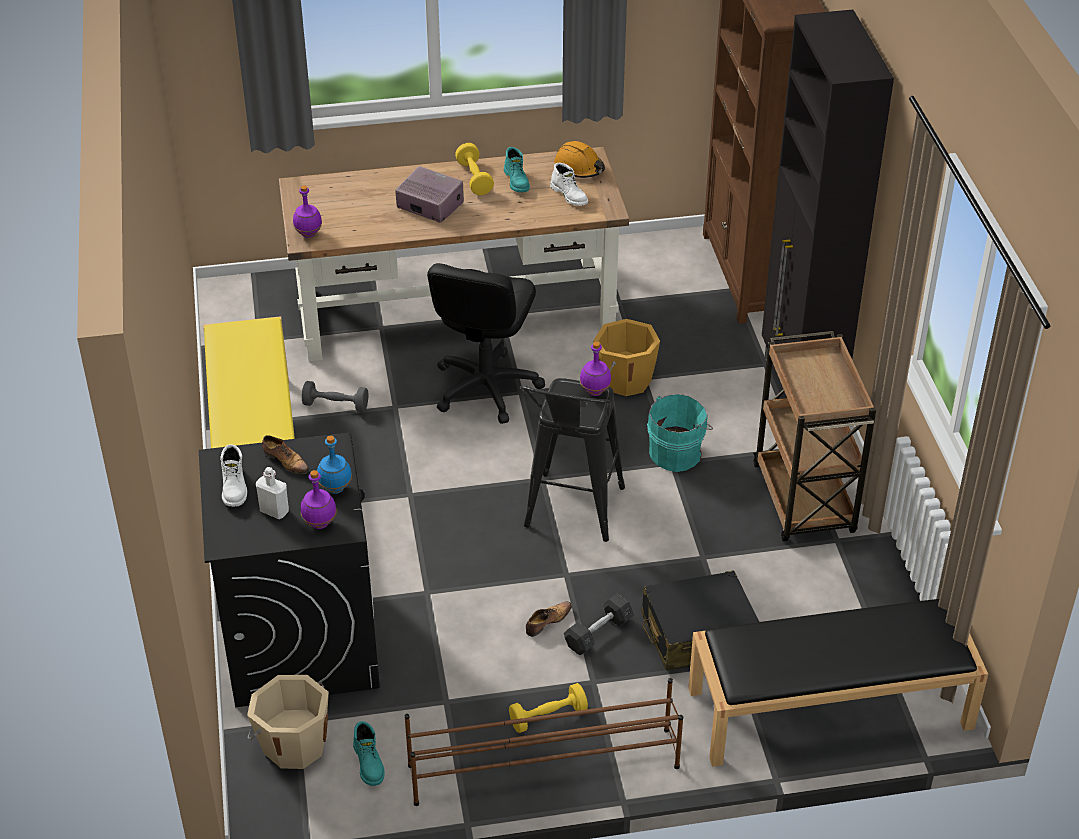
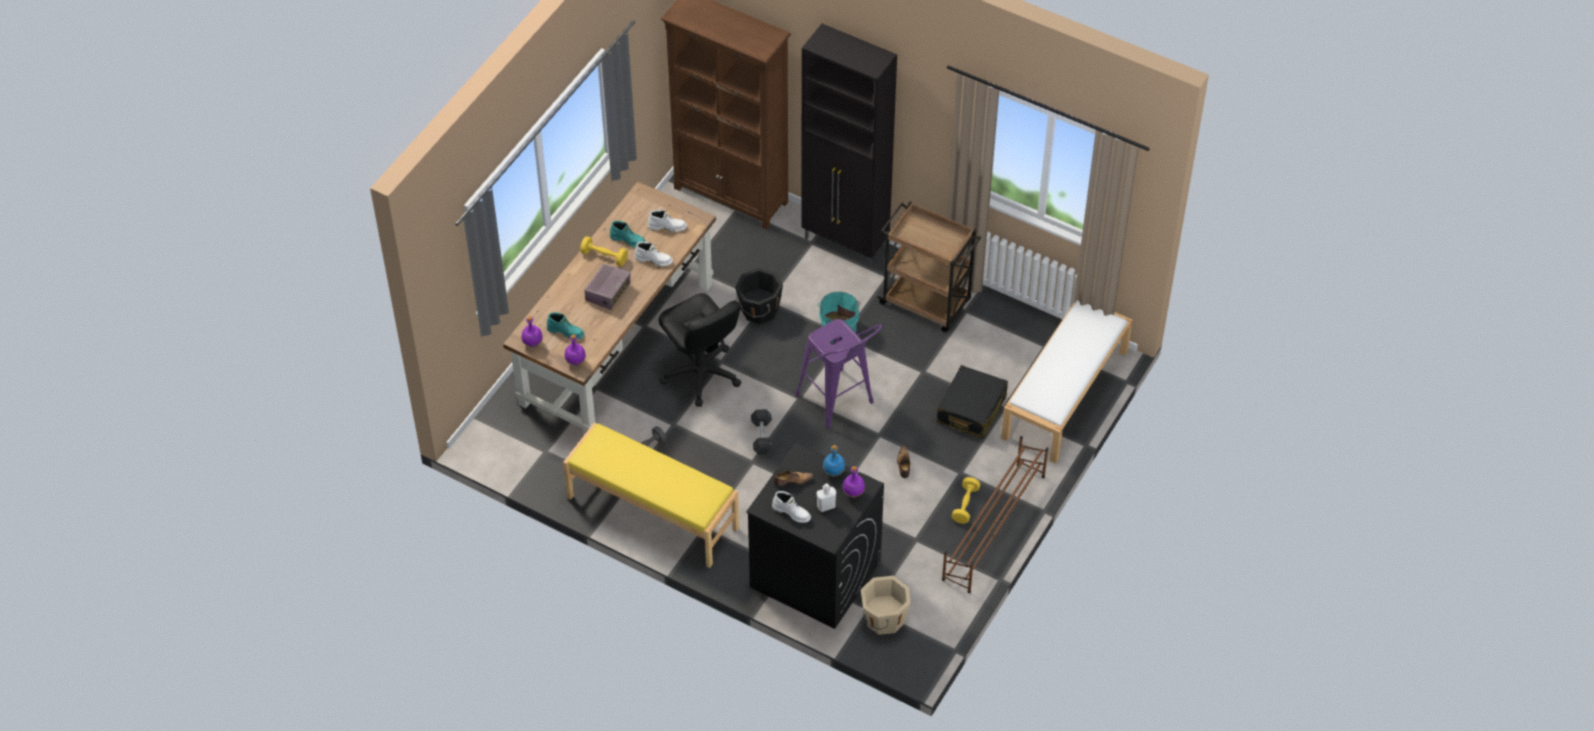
camera: 50 degrees left, 10 degrees up
turquoise boot [353,721,385,786] -> turquoise boot moved to [547,312,584,339]
radio [395,166,464,223] -> radio turned 135 degrees clockwise [584,264,631,310]
black stool [520,378,625,542] -> purple stool [796,319,882,429]
orange hard hat [554,141,605,178] -> none
grey dumbbell [564,593,634,656] -> grey dumbbell moved to [751,409,774,455]
purple bottle [580,342,611,396] -> purple bottle moved to [522,316,543,348]
orange bucket [593,319,660,396] -> black bucket [735,268,783,324]
black bench [688,599,988,767] -> white bench [1001,300,1133,464]
none -> white boot [634,241,673,266]

